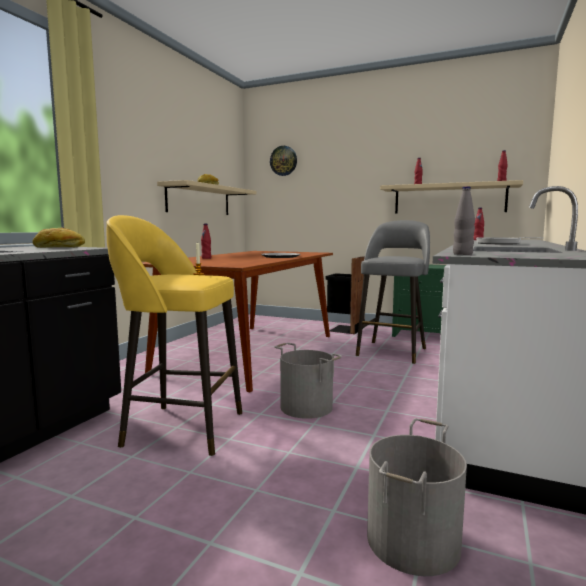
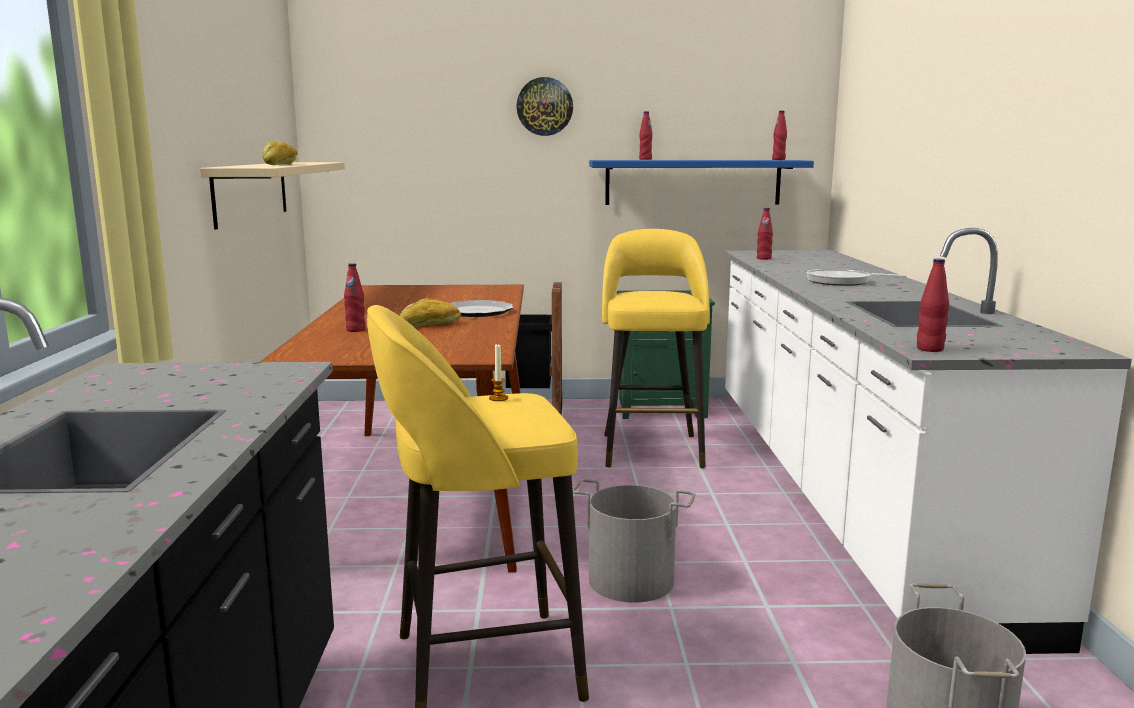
camera: 25 degrees left, 5 degrees up
bread [33,227,85,248] -> bread moved to [400,298,461,327]
wall clock [270,146,297,176] -> wall clock moved to [516,77,573,136]
grey stool [356,220,430,364] -> yellow stool [602,229,710,469]
beige shelf [380,180,523,213] -> blue shelf [589,160,814,205]
grey bottle [453,186,475,255] -> red bottle [917,259,949,352]

